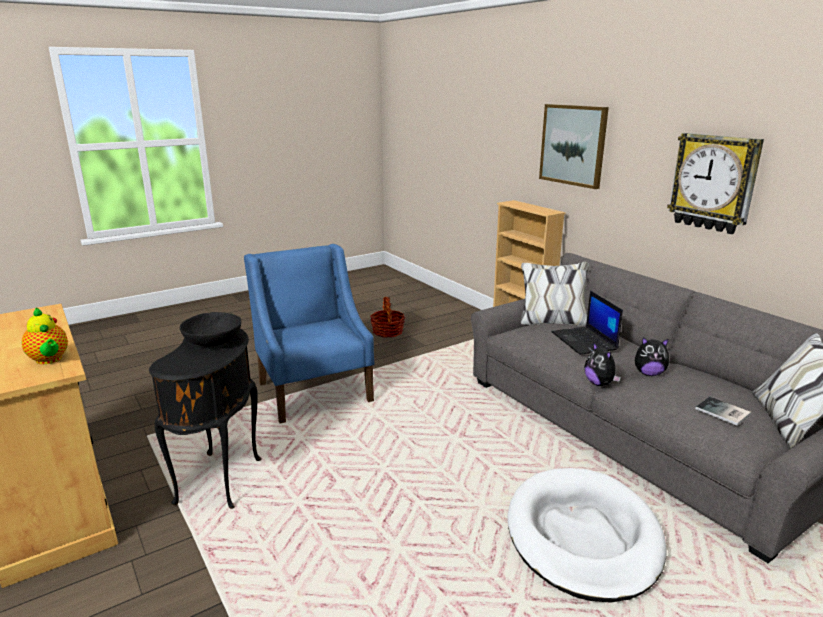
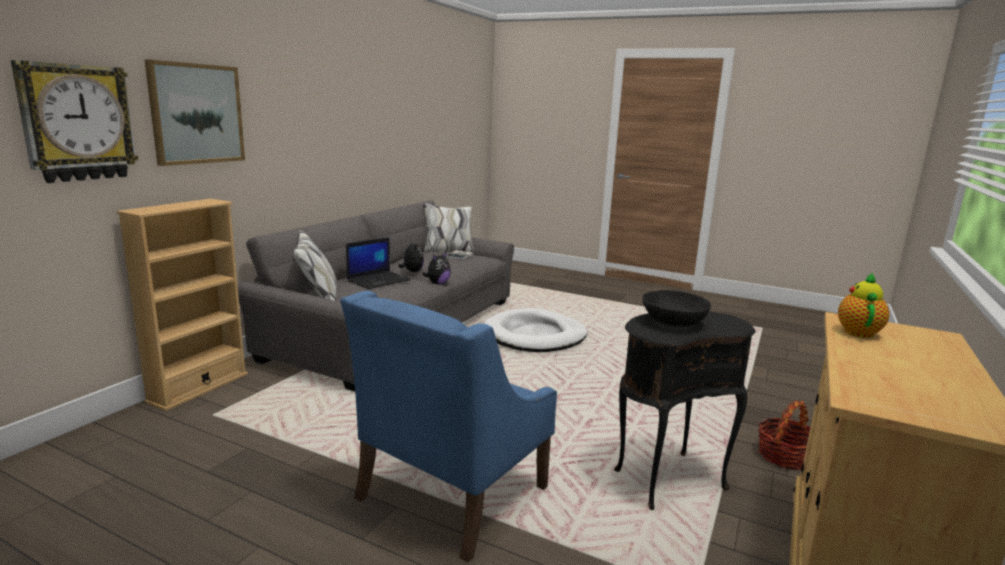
camera: 120 degrees left, 5 degrees down
basket [370,297,405,337] -> basket moved to [758,401,810,470]
wall clock [667,133,764,234] -> wall clock moved to [11,60,138,183]

